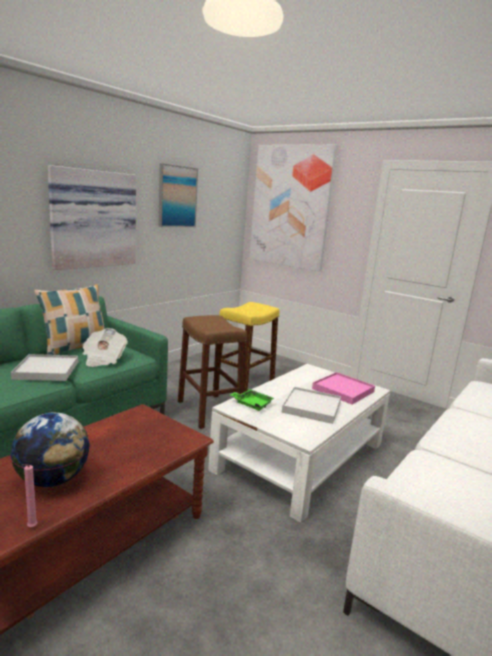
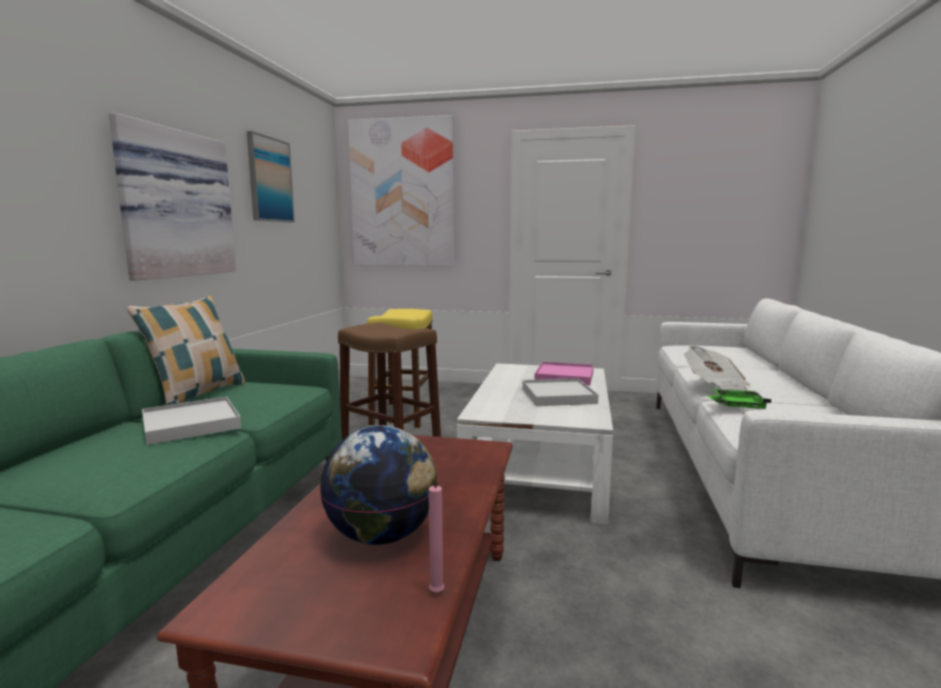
camera: 25 degrees left, 5 degrees down
newspaper [82,328,128,367] -> newspaper moved to [684,346,750,390]
green tray [230,389,274,411] -> green tray moved to [707,389,771,409]

